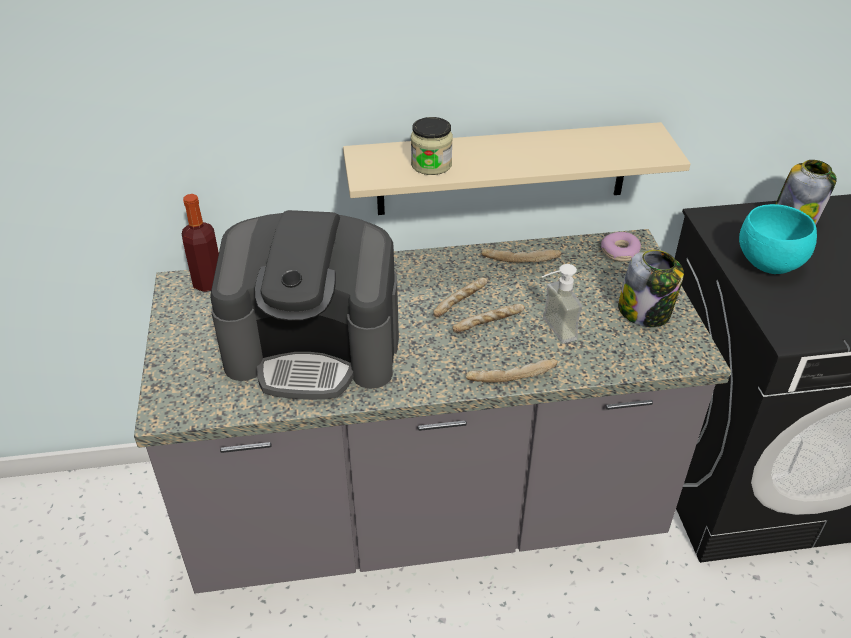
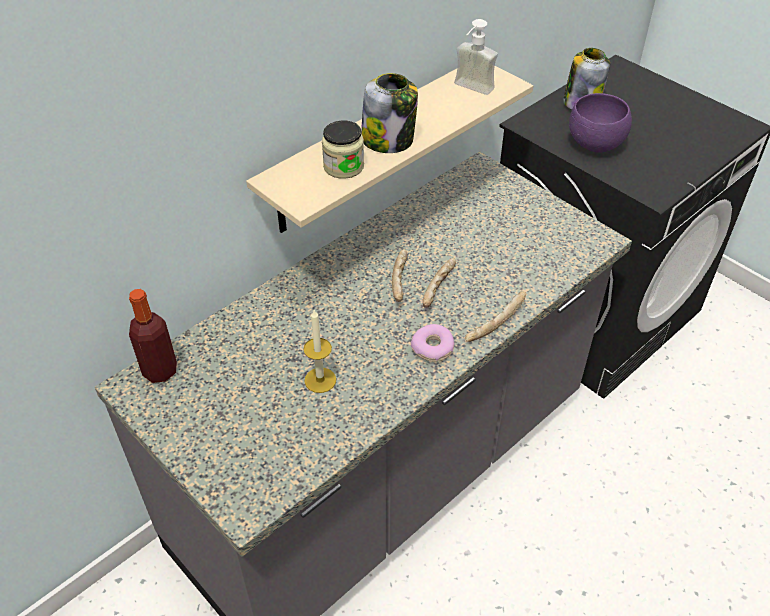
camera: 35 degrees left, 5 degrees up
coffee machine [210,210,399,400] -> candle [303,310,336,393]
bread [481,249,561,263] -> none
soap dispenser [542,264,582,343] -> soap dispenser moved to [454,19,498,95]
donut [601,232,641,262] -> donut moved to [411,324,455,362]
jar [618,250,684,327] -> jar moved to [361,73,418,153]
turquoise bowl [739,204,817,274] -> purple bowl [569,93,632,153]

